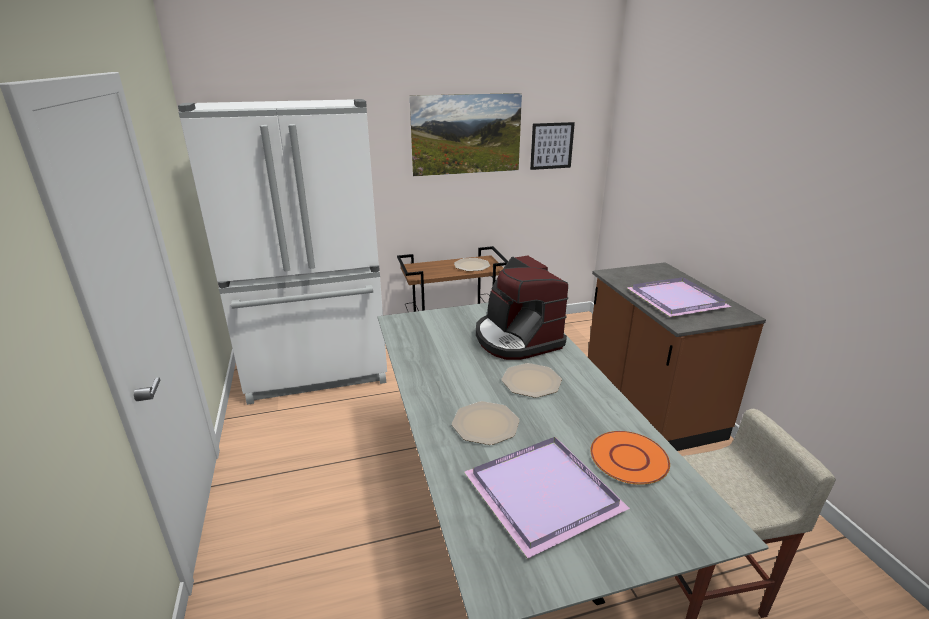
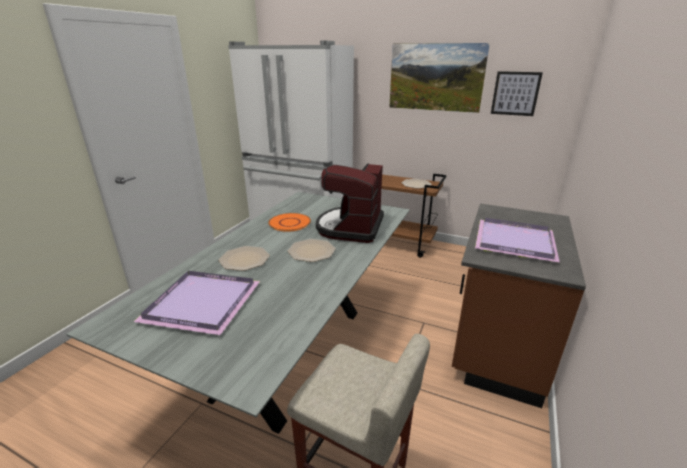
camera: 40 degrees right, 0 degrees up
orange plate [590,431,670,485] -> orange plate moved to [268,213,311,232]

